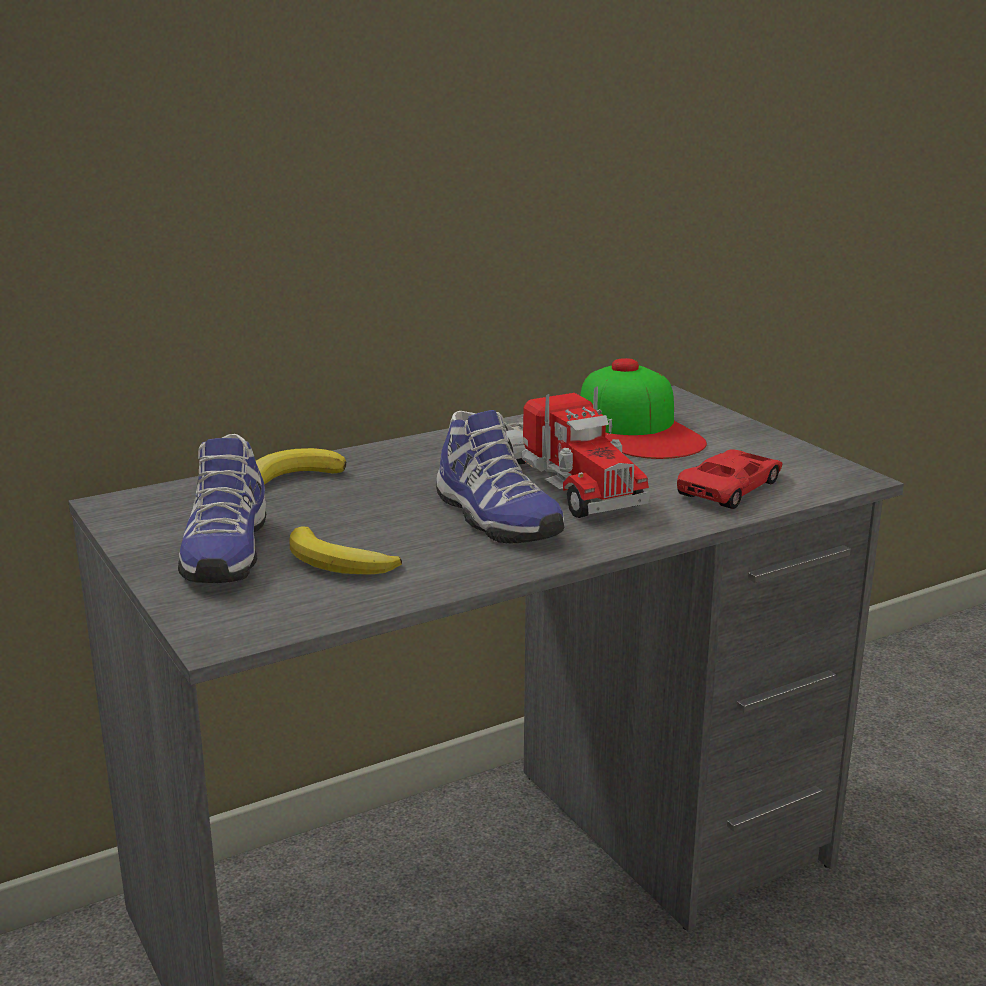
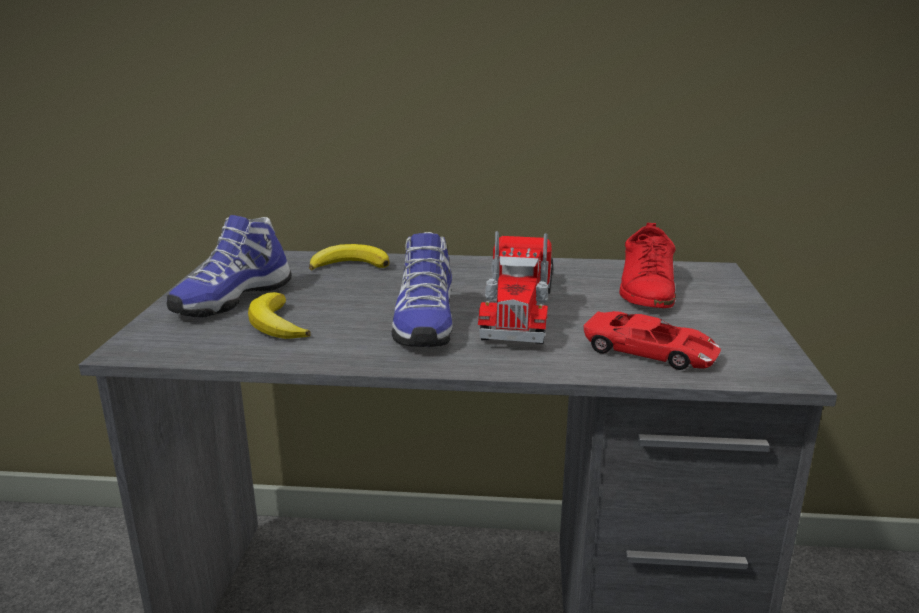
camera: 35 degrees right, 0 degrees up
cap [580,358,707,459] -> red shoe [619,223,676,308]
red toy car [677,449,783,509] -> red toy car turned 45 degrees clockwise [583,311,721,370]

